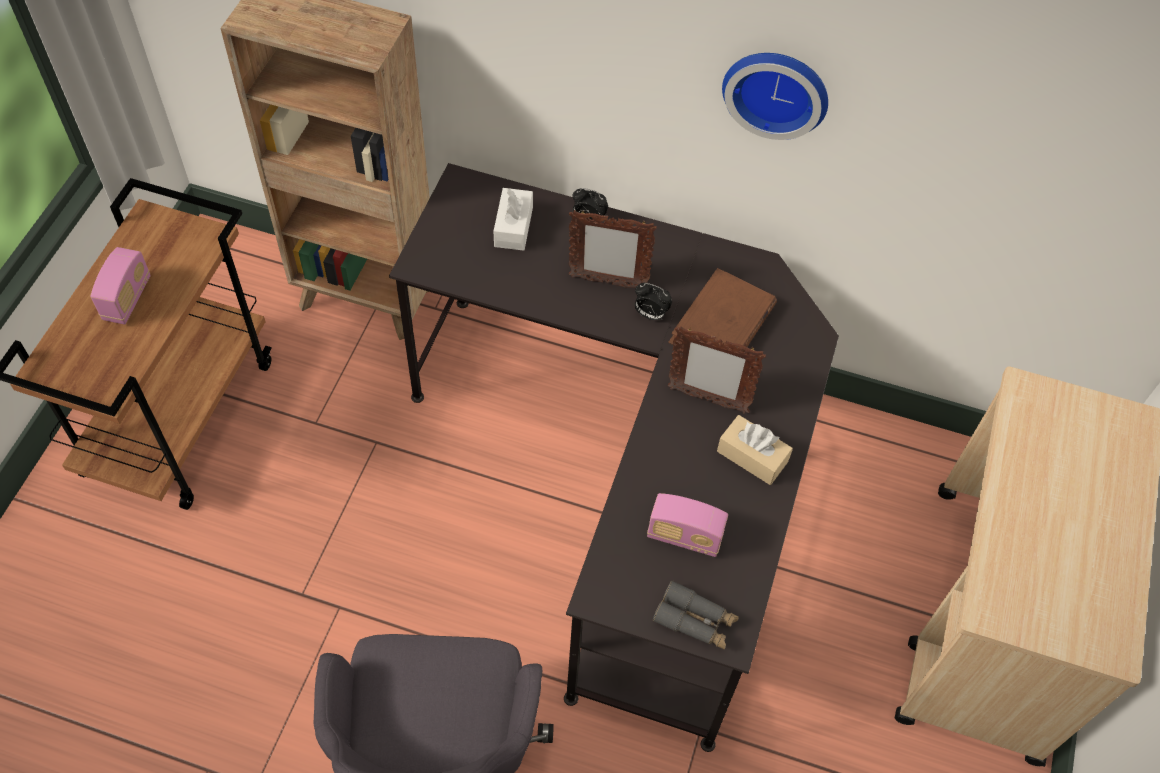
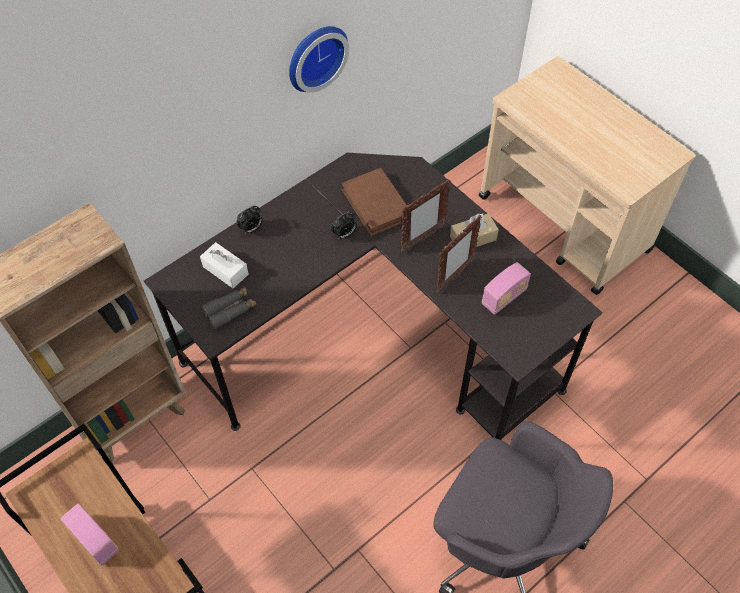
camera: 55 degrees left, 0 degrees up
picture frame [569,210,657,288] -> picture frame moved to [436,214,482,293]
grey binoculars [653,581,739,650] -> grey binoculars moved to [202,287,257,329]

